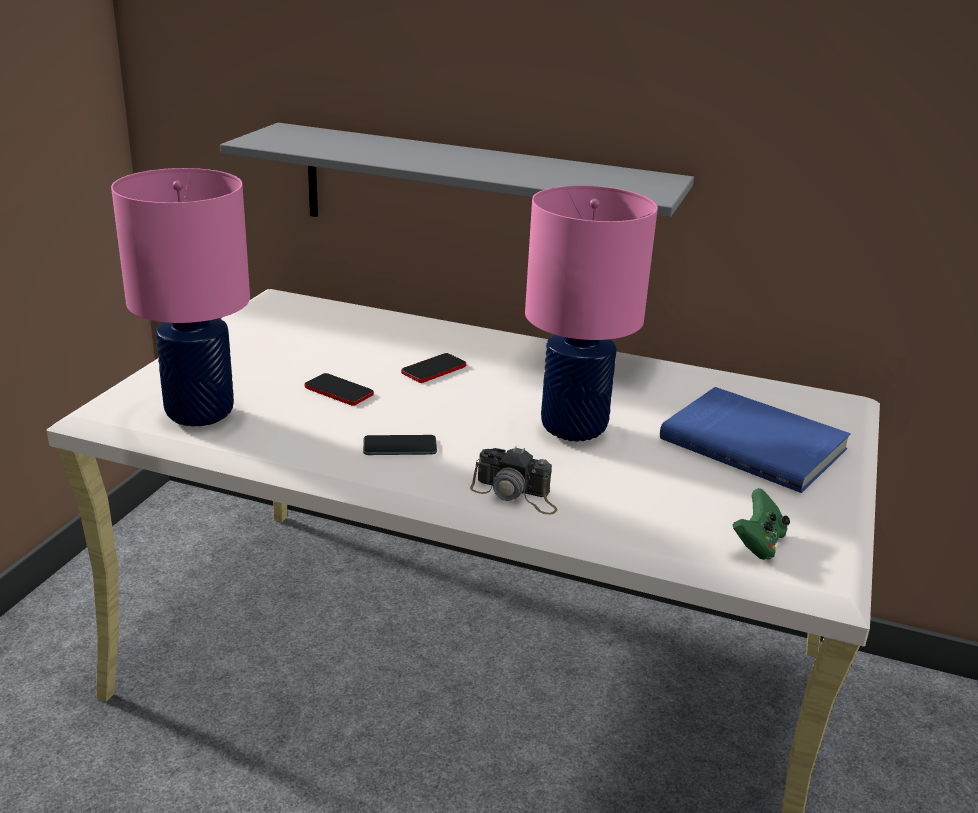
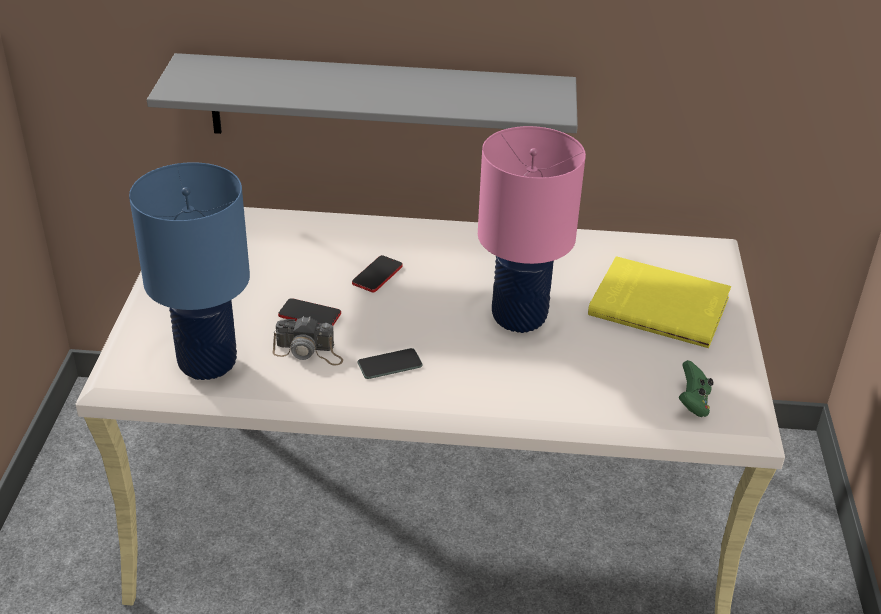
camera: 15 degrees left, 10 degrees up
pink table lamp [111,168,250,426] -> blue table lamp [129,162,250,380]
camera [470,446,557,514] -> camera moved to [273,316,343,366]
blue book [660,387,851,493] -> yellow book [588,256,731,348]

